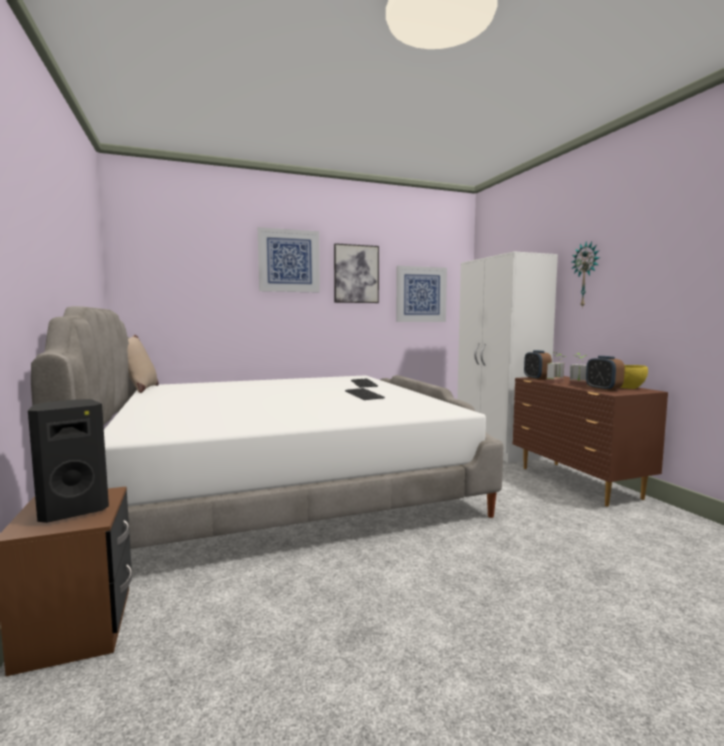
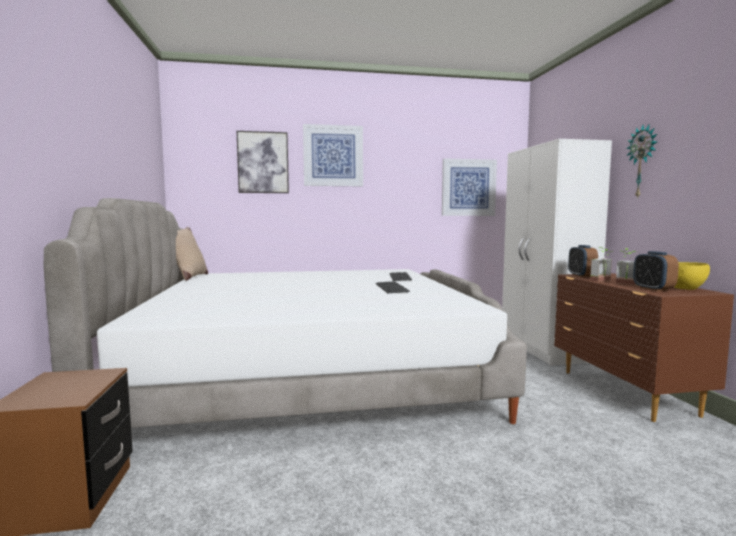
camera: 10 degrees right, 0 degrees up
black speaker [28,399,109,523] -> none
picture [334,243,379,303] -> picture moved to [237,131,289,193]

